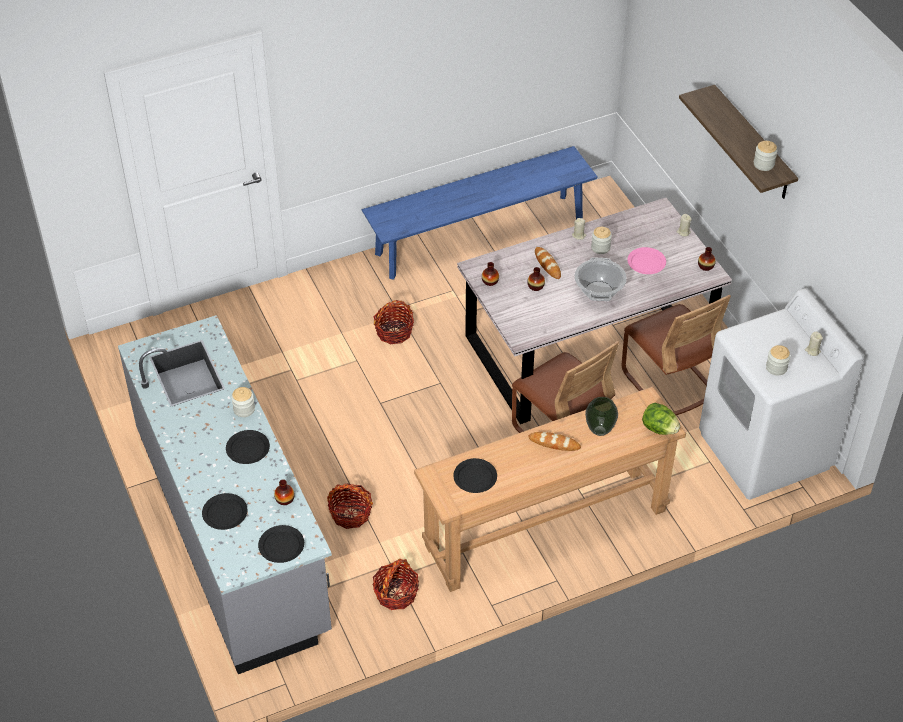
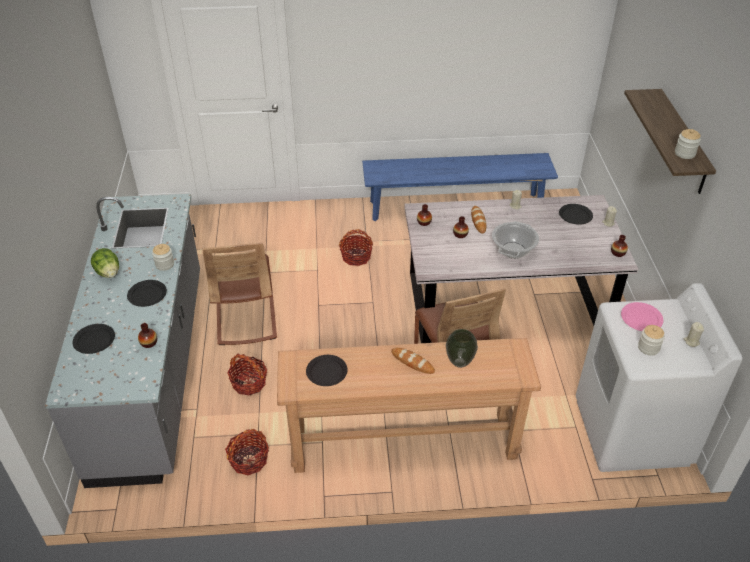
camera: 20 degrees right, 5 degrees down
black plate [258,525,304,563] -> black plate moved to [559,204,593,225]
jar [591,227,612,254] -> none
brown chair [621,294,731,415] -> brown chair moved to [202,242,277,345]
pink plate [627,247,666,274] -> pink plate moved to [621,302,663,331]
lettuce [642,403,680,435] -> lettuce moved to [91,248,119,278]

